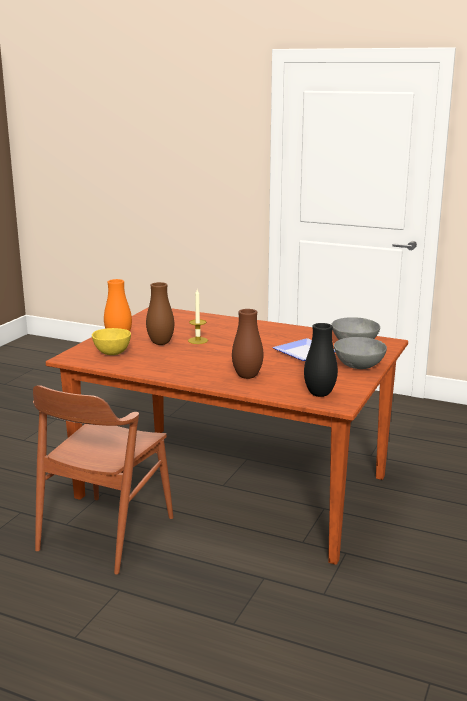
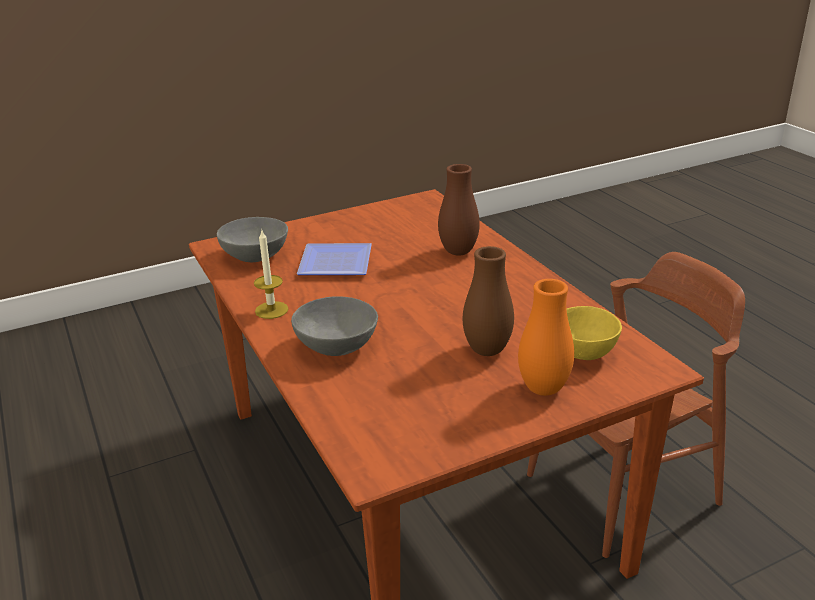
camera: 140 degrees left, 10 degrees up
candle [188,289,208,344] -> candle moved to [254,231,288,319]
black vase [304,323,338,397] -> none
grey bowl [334,337,387,369] -> grey bowl moved to [291,296,378,356]

